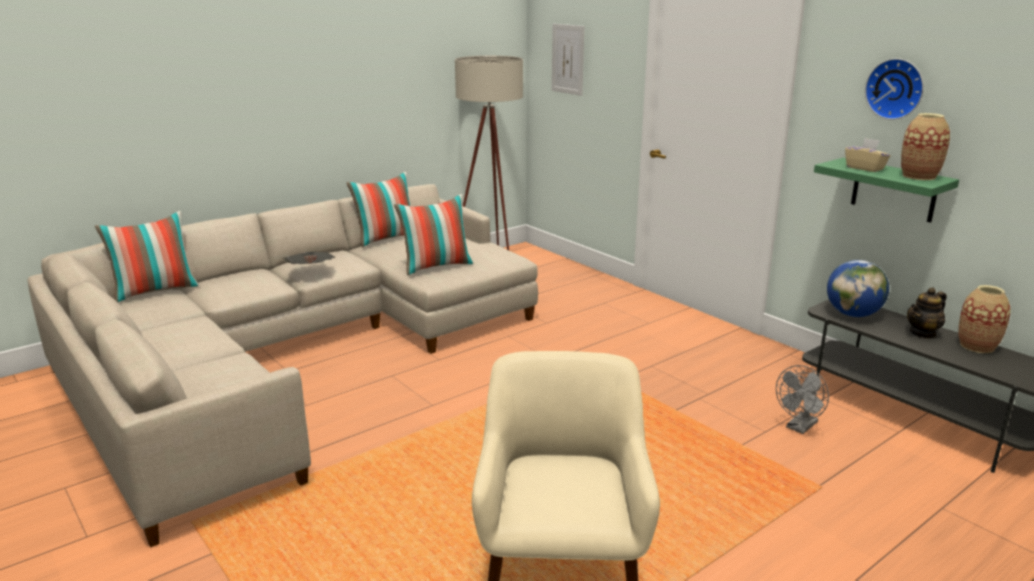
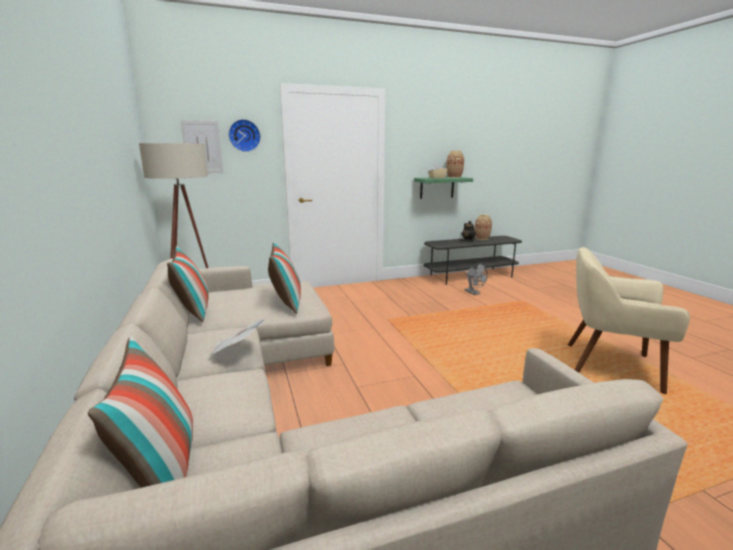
camera: 70 degrees left, 5 degrees down
globe [827,260,889,317] -> none
wall clock [865,58,924,120] -> wall clock moved to [229,119,261,152]

